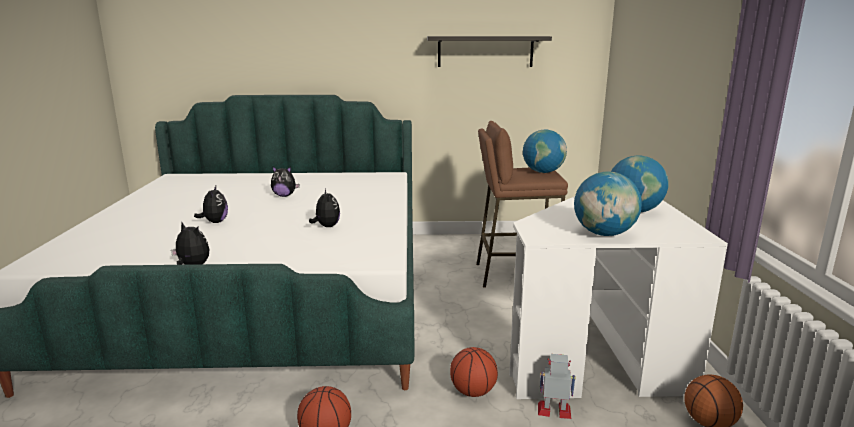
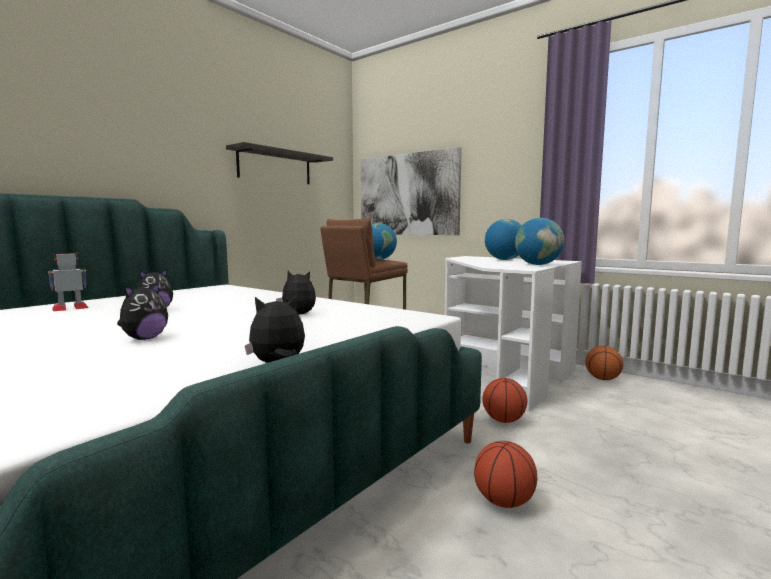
camera: 50 degrees left, 10 degrees down
plush toy [194,186,228,223] -> plush toy turned 90 degrees clockwise [117,282,168,340]
toy robot [538,354,576,419] -> toy robot moved to [48,252,89,311]
none -> picture [361,147,462,235]

